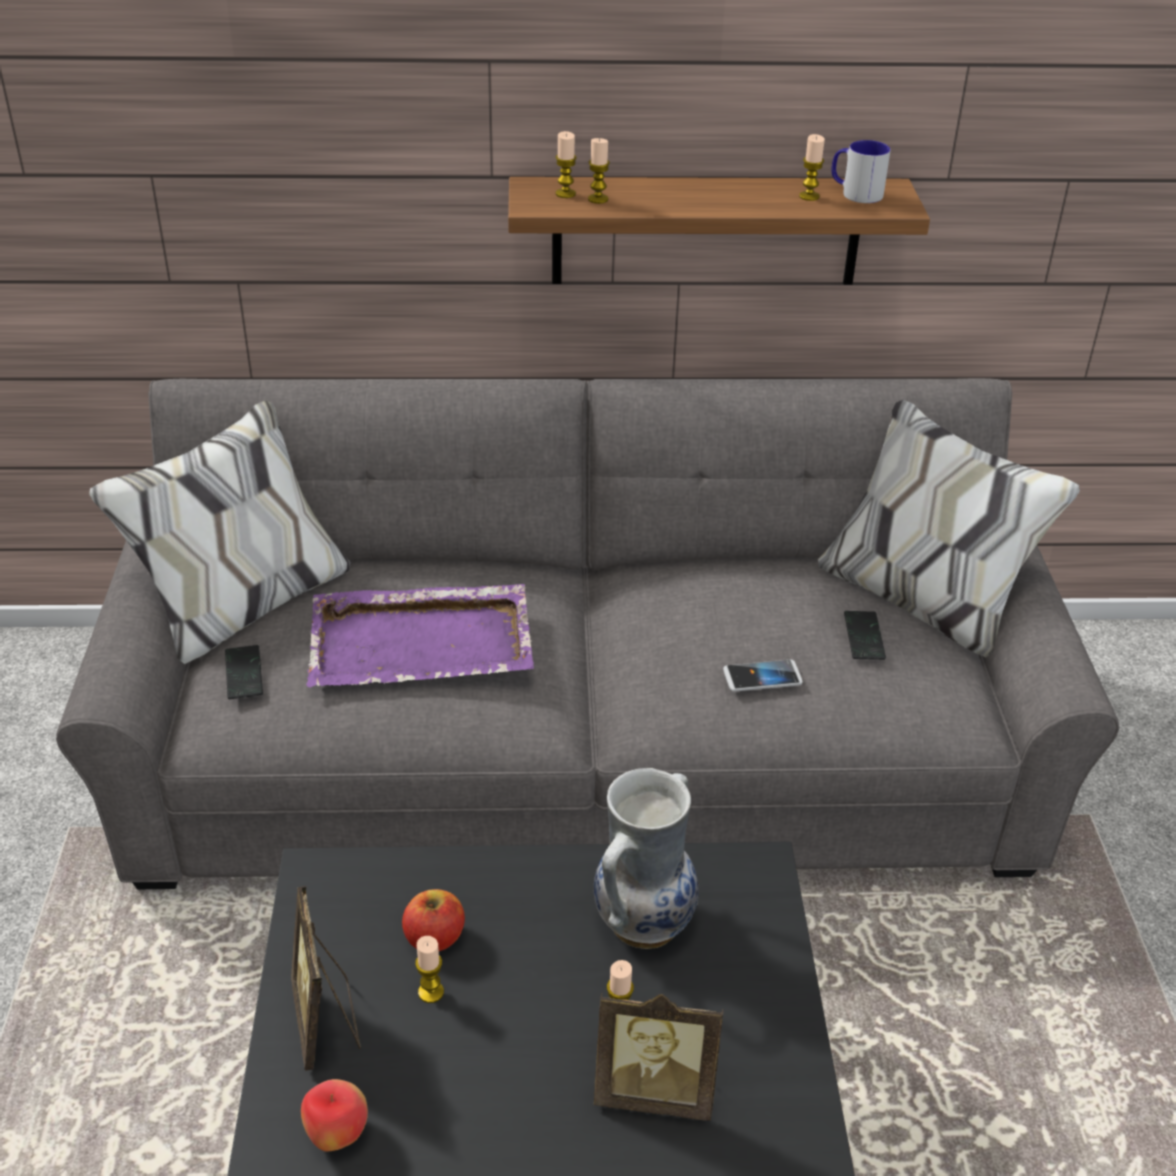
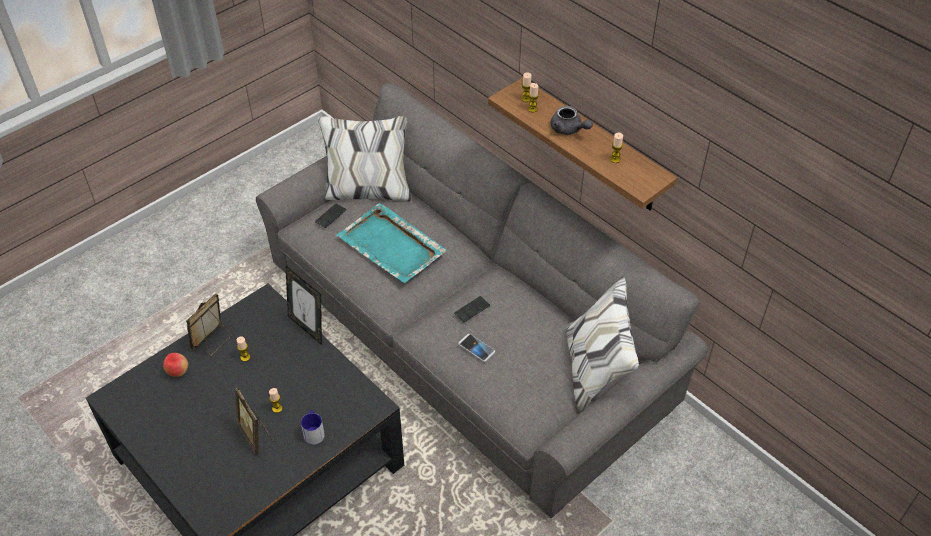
camera: 50 degrees right, 10 degrees up
purple tray [306,584,534,687] -> turquoise tray [336,203,447,283]
apple [402,889,465,951] -> none
vase [594,768,699,949] -> none
mug [831,140,890,203] -> mug moved to [301,411,325,445]
phone [844,611,886,660] -> phone moved to [454,296,490,322]
none -> picture frame [285,265,322,345]
none -> grey teapot [551,106,593,135]

